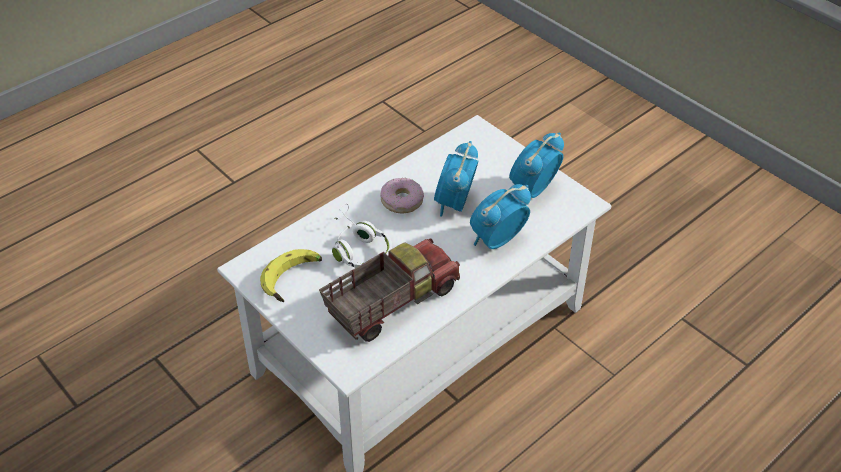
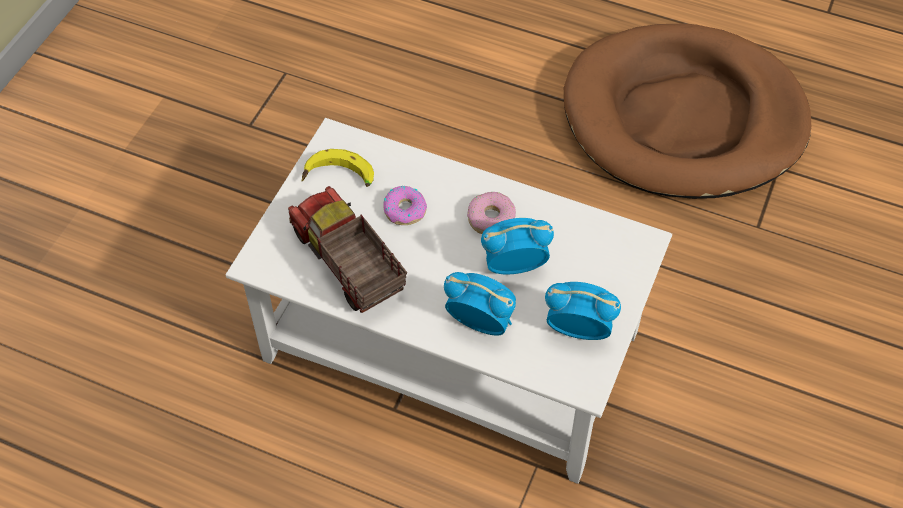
camera: 65 degrees right, 10 degrees up
toy truck [319,238,460,342] -> toy truck turned 150 degrees counterclockwise [288,186,407,313]
white headphones [332,203,392,268] -> donut [383,186,427,225]
none -> brown dog bed [564,24,811,199]

